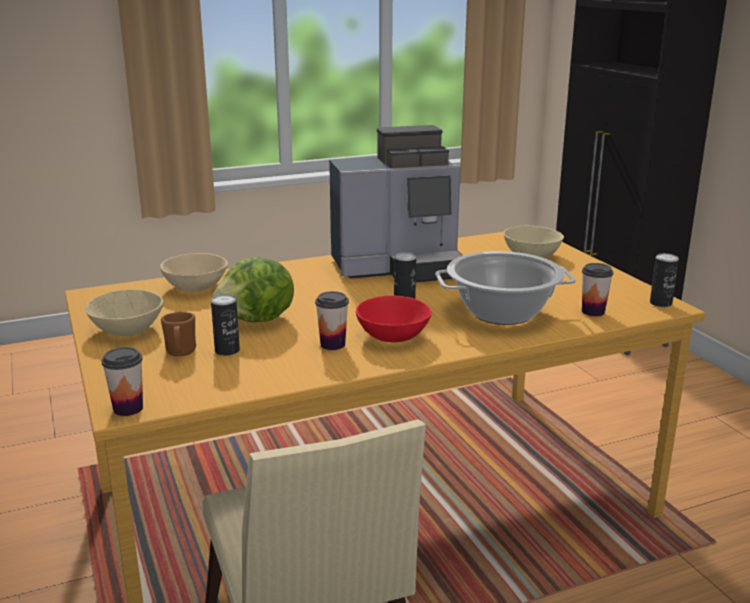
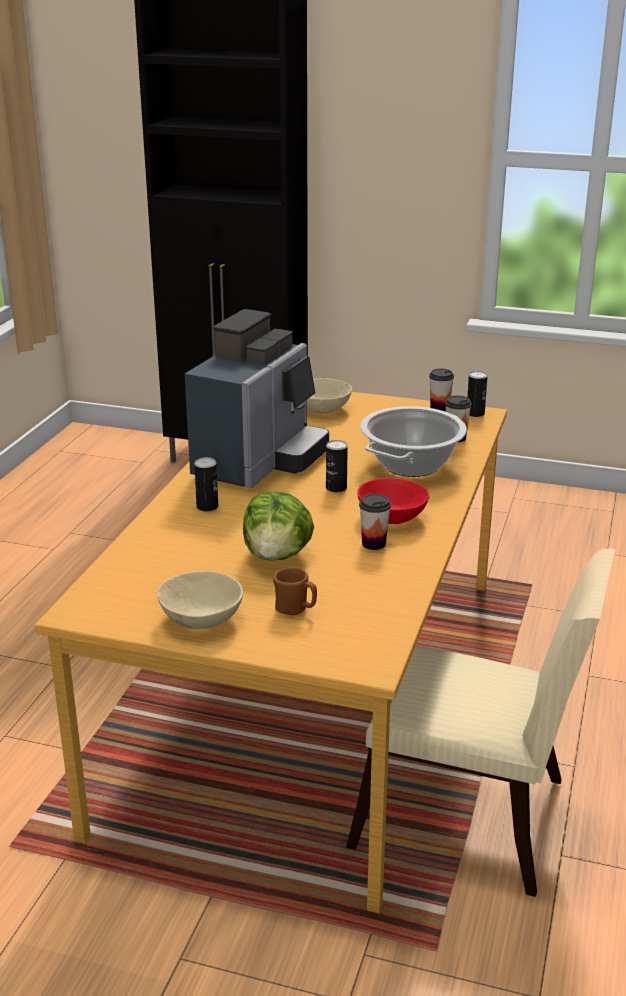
camera: 50 degrees left, 5 degrees up
cup [102,347,143,416] -> cup moved to [429,369,454,412]
beige bowl [160,253,228,292] -> none
can [211,294,240,356] -> can moved to [194,457,218,512]

